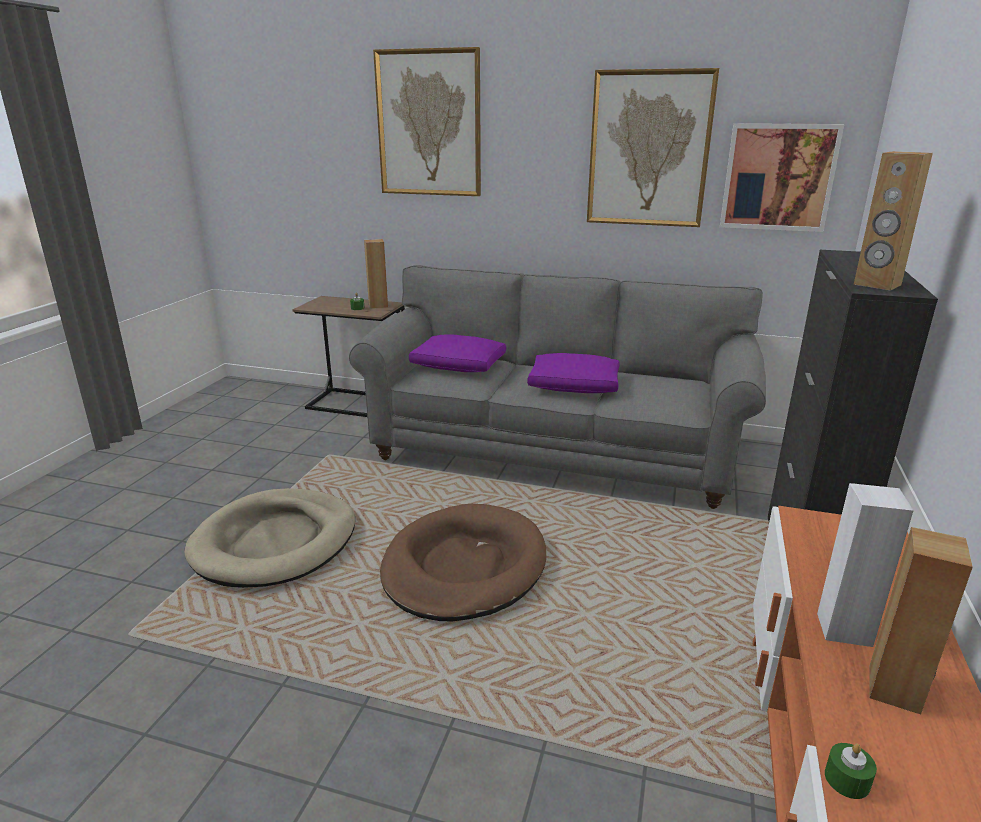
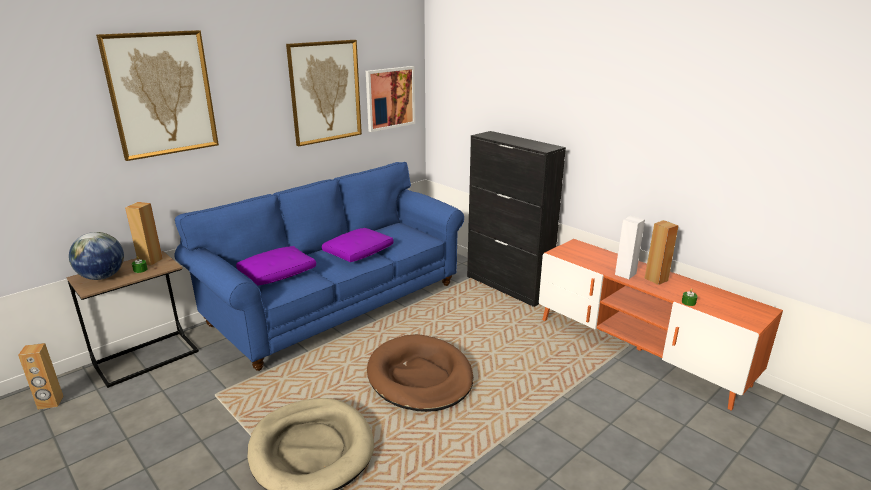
camera: 60 degrees left, 0 degrees up
grey sofa [349,265,766,509] -> blue sofa [175,162,464,371]
brown speaker [854,151,933,291] -> brown speaker moved to [18,343,64,410]
none -> globe [69,232,124,280]

